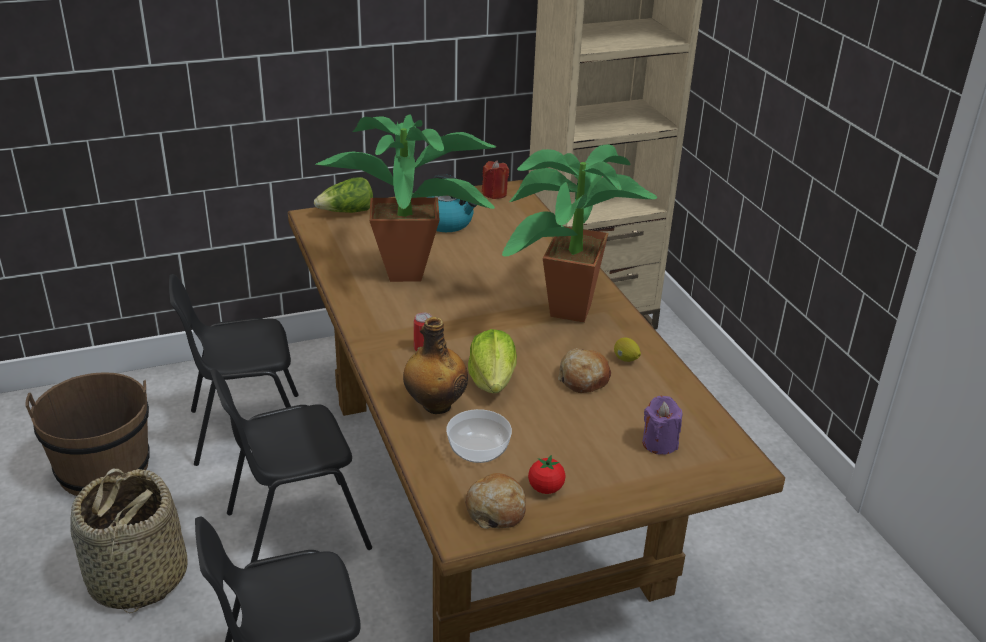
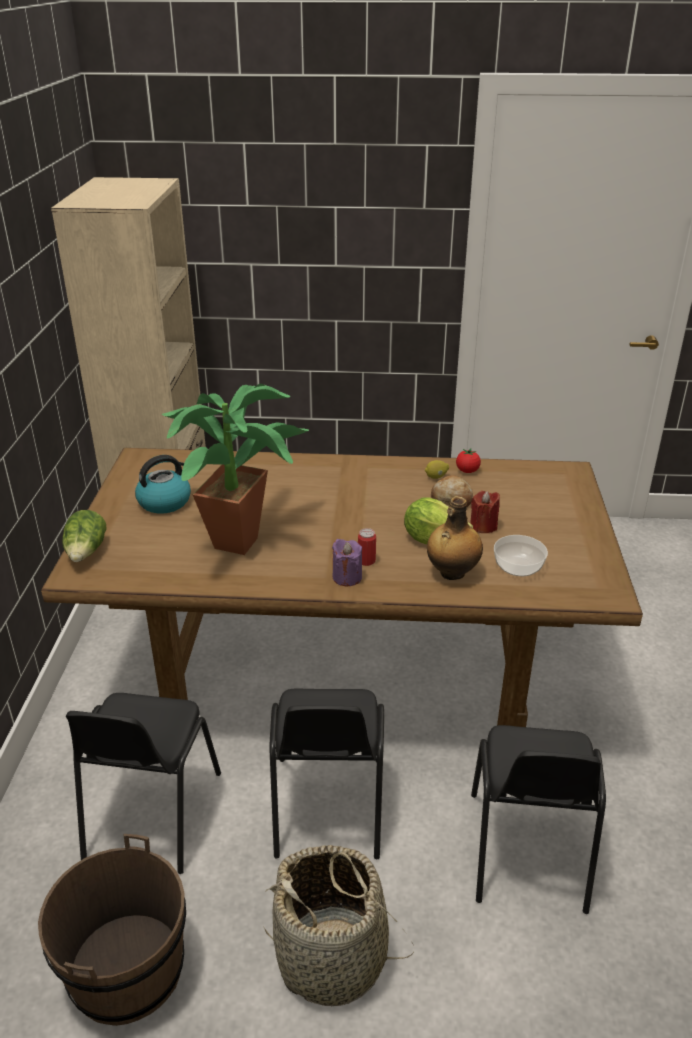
camera: 65 degrees left, 0 degrees up
bread [465,473,526,529] -> none
red candle [482,160,509,199] -> red candle moved to [470,491,500,533]
potted plant [502,144,658,323] -> none
tomato [528,455,566,494] -> tomato moved to [456,448,481,473]
purple candle [642,396,682,455] -> purple candle moved to [332,539,362,586]

